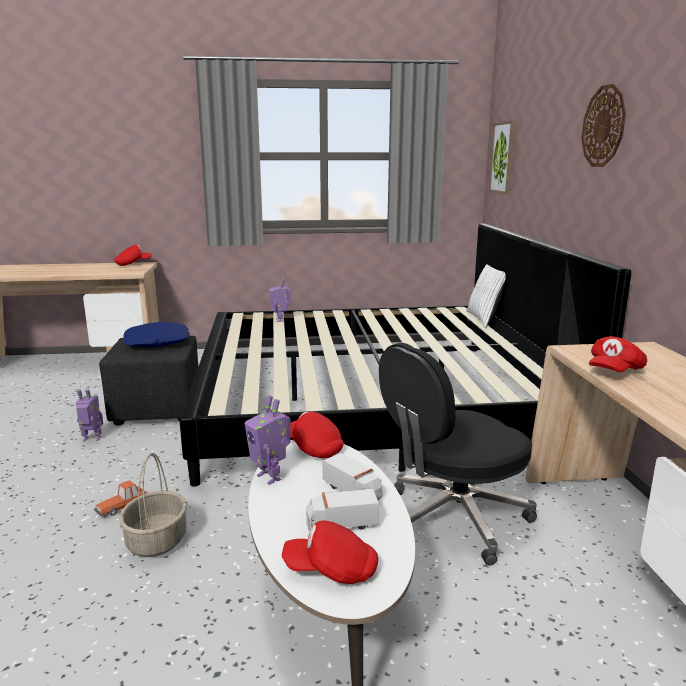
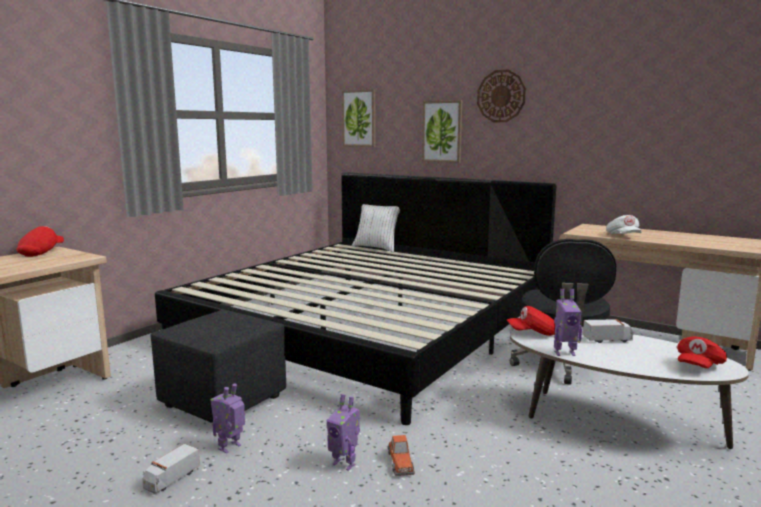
camera: 50 degrees left, 5 degrees down
basket [119,453,187,557] -> none
blue pillow [123,322,190,348] -> none
toy robot [269,278,291,322] -> toy robot moved to [327,394,360,471]
toy truck [306,489,379,531] -> toy truck moved to [143,444,200,494]
red cap [589,336,647,372] -> white cap [606,215,642,234]
none -> picture [422,100,462,163]

